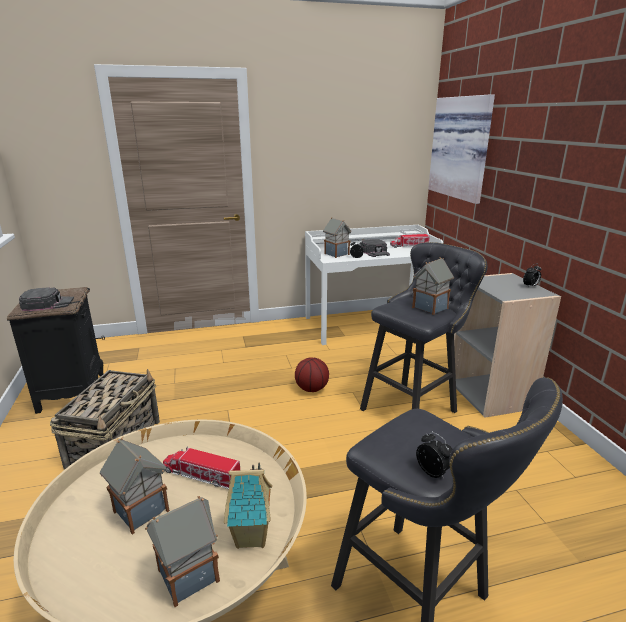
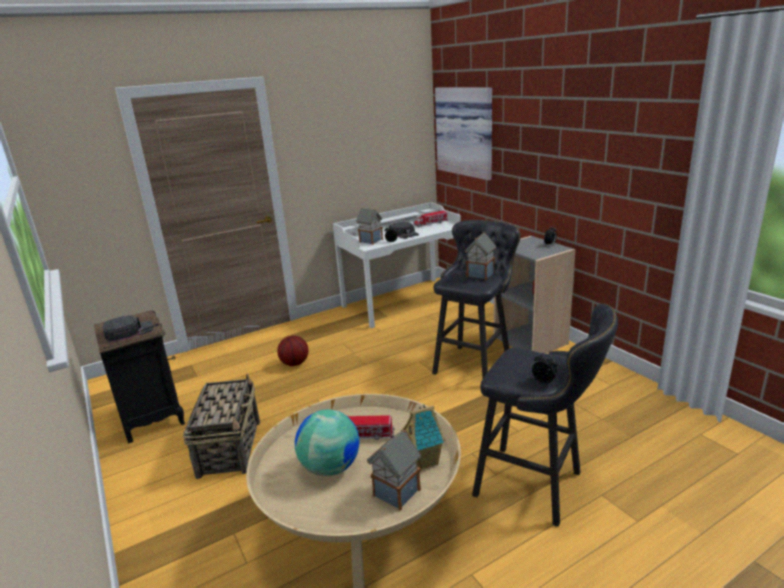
camera: 15 degrees left, 0 degrees up
toy house [100,438,170,535] -> globe [295,410,359,476]
basketball [295,357,329,392] -> basketball moved to [278,335,308,366]

